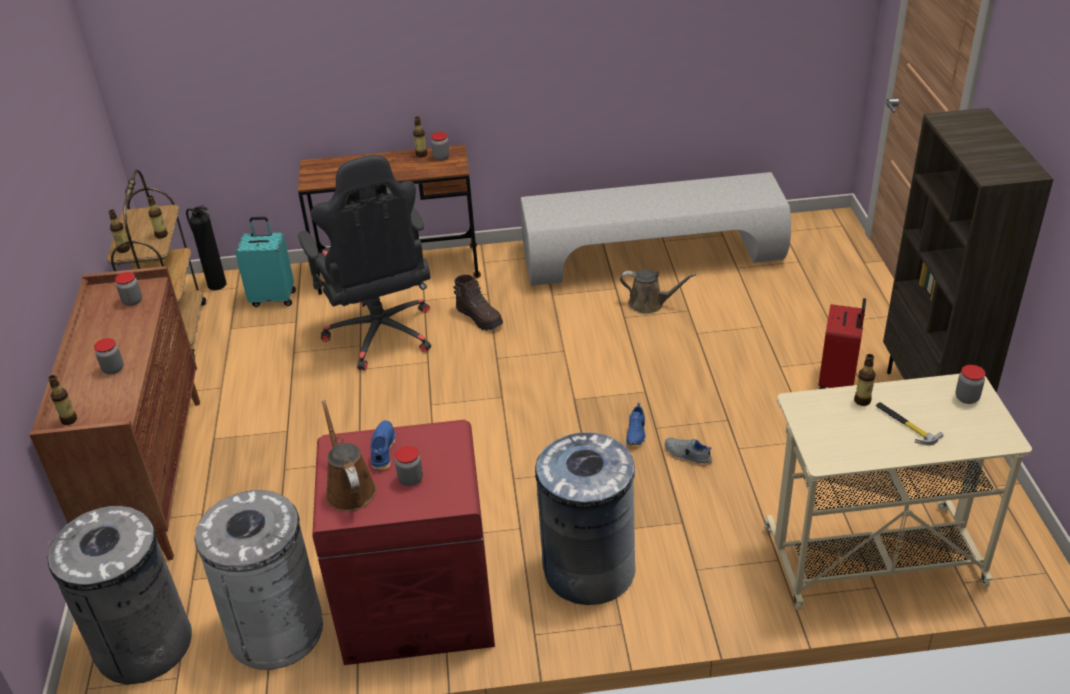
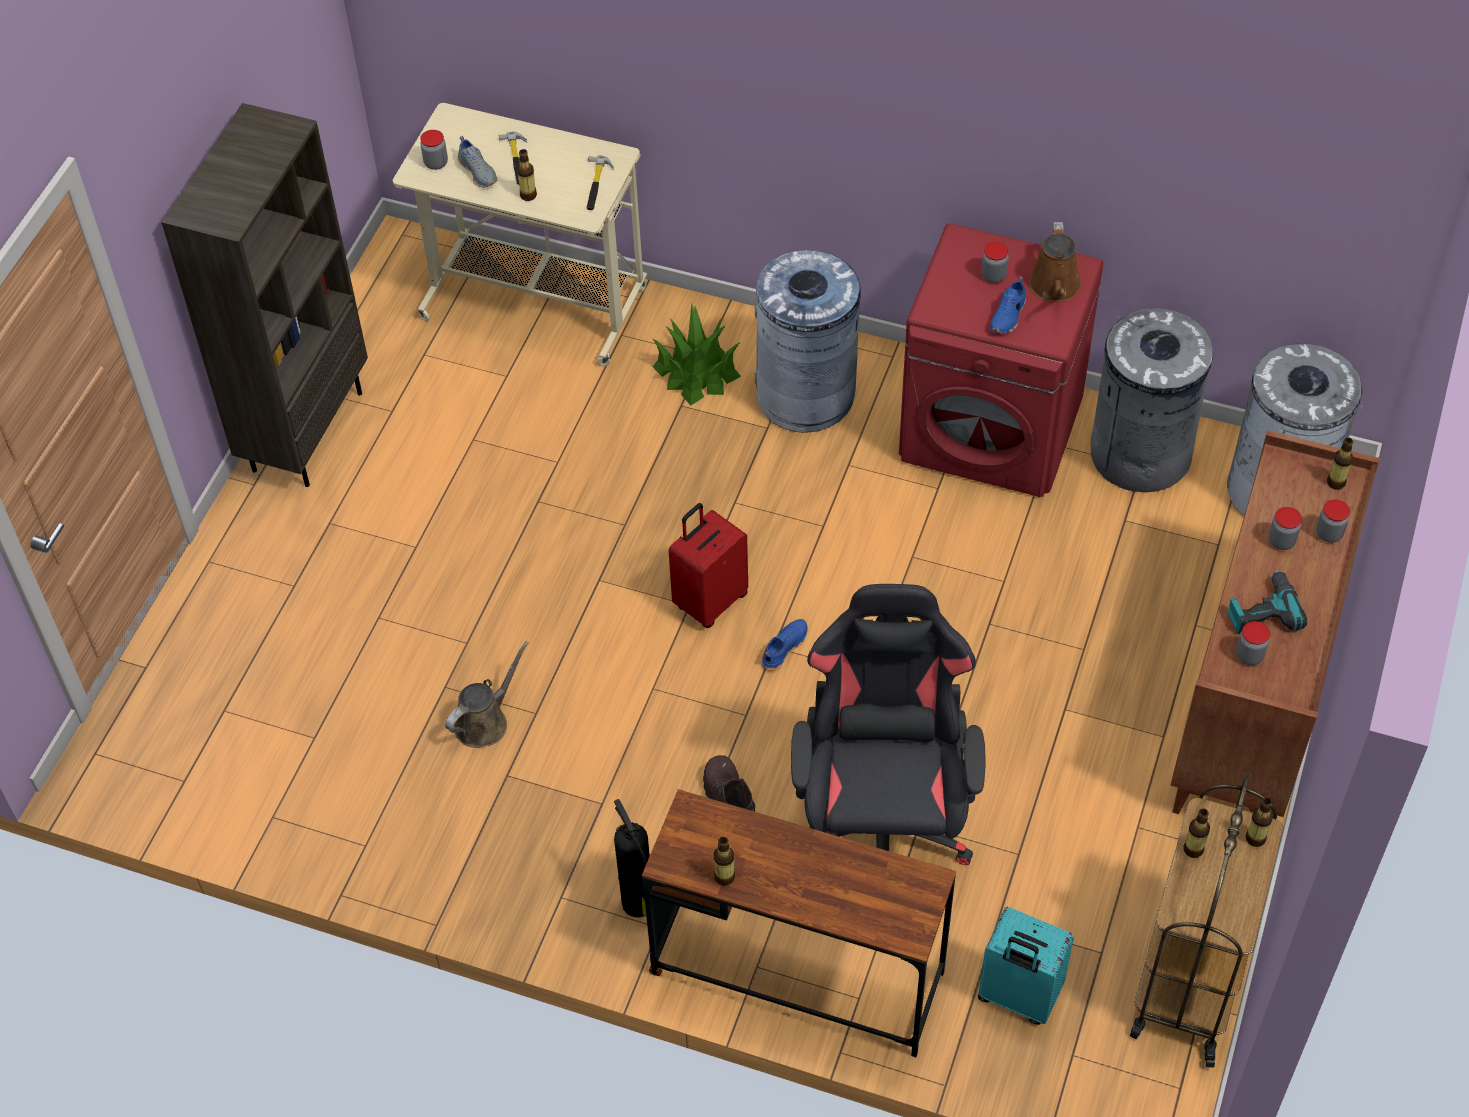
camera: 155 degrees left, 15 degrees up
fire extinguisher [186,205,227,290] -> fire extinguisher moved to [614,799,650,917]
jar [431,132,450,161] -> jar moved to [1316,499,1350,543]
grey bench [520,172,791,286] -> none
brown watering can [620,269,696,314] -> brown watering can turned 90 degrees clockwise [445,641,529,748]
blue shoe [626,403,646,445] -> blue shoe moved to [762,619,808,671]
grey shoe [665,438,712,466] -> grey shoe moved to [457,136,497,188]
red suitcase [818,298,866,389] -> red suitcase moved to [669,503,748,628]
none -> hammer [586,155,614,210]
none -> potted plant [652,302,741,405]
none -> power drill [1227,568,1307,634]

